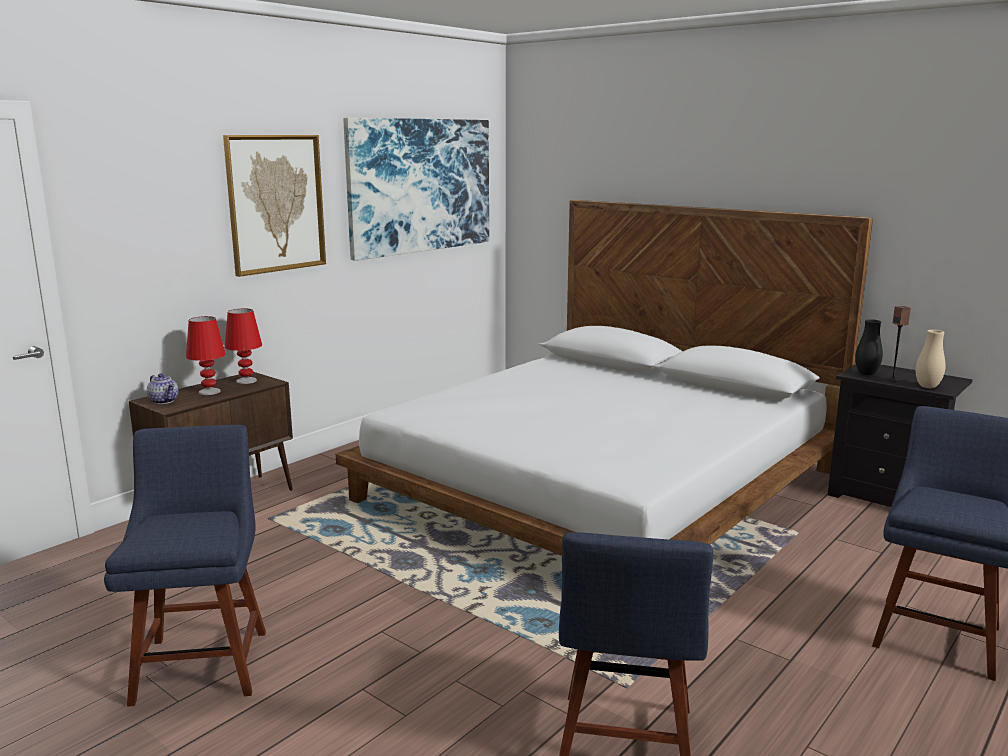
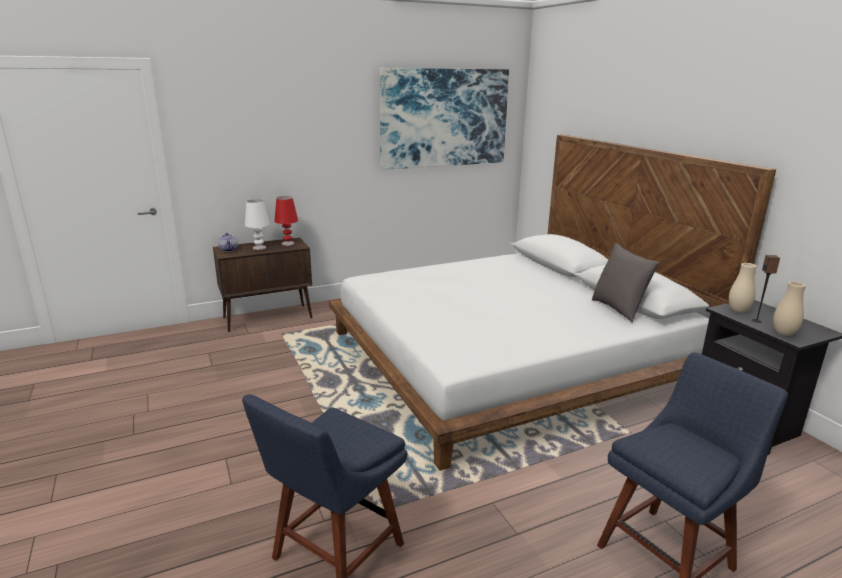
camera: 25 degrees right, 5 degrees up
blue chair [104,425,266,707] -> none
red table lamp [186,316,226,395] -> white table lamp [245,199,269,250]
picture [223,135,326,277] -> none
black vase [855,319,883,375] -> beige vase [729,263,757,313]
none -> grey pillow [592,243,659,323]

